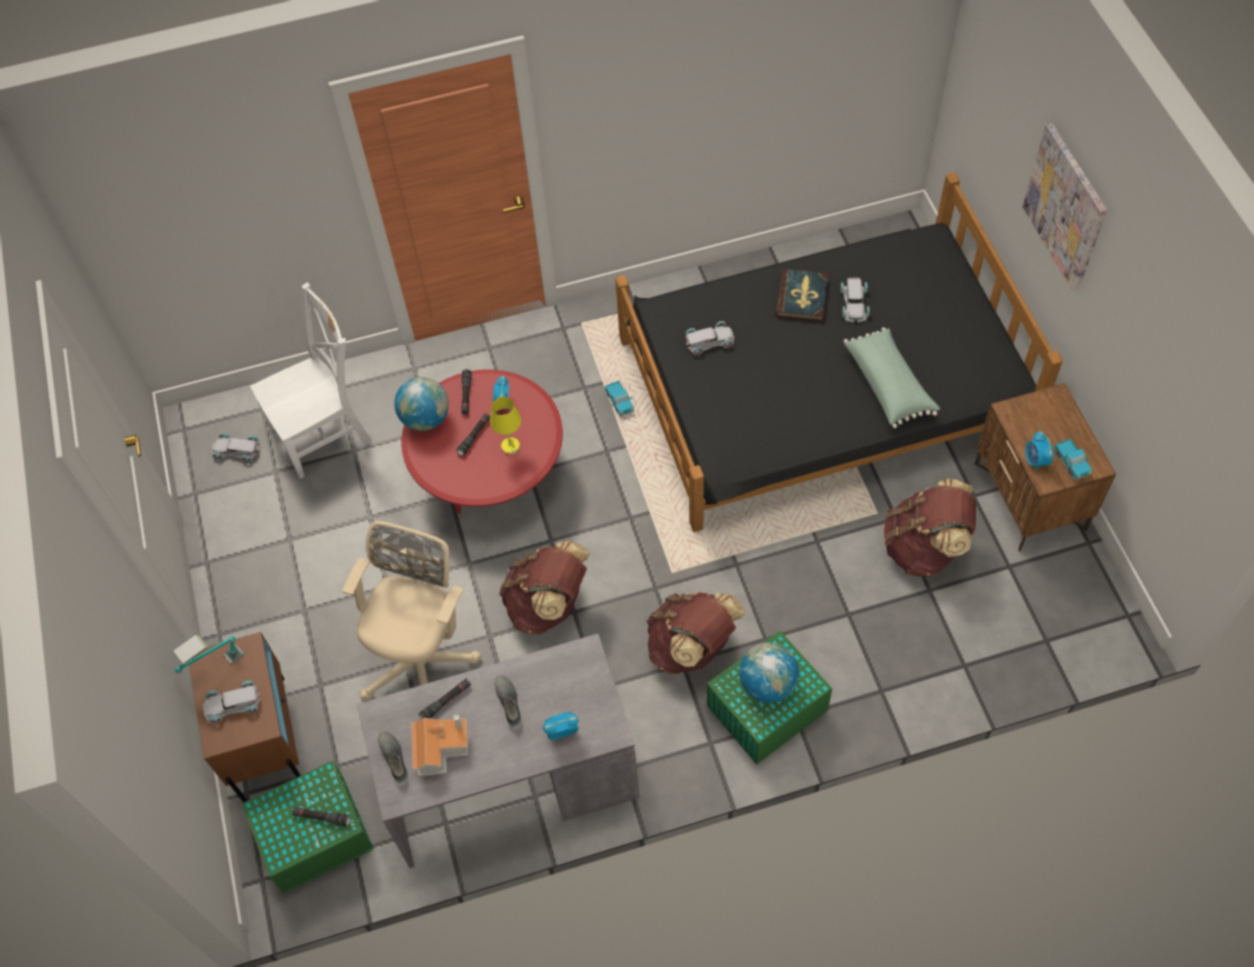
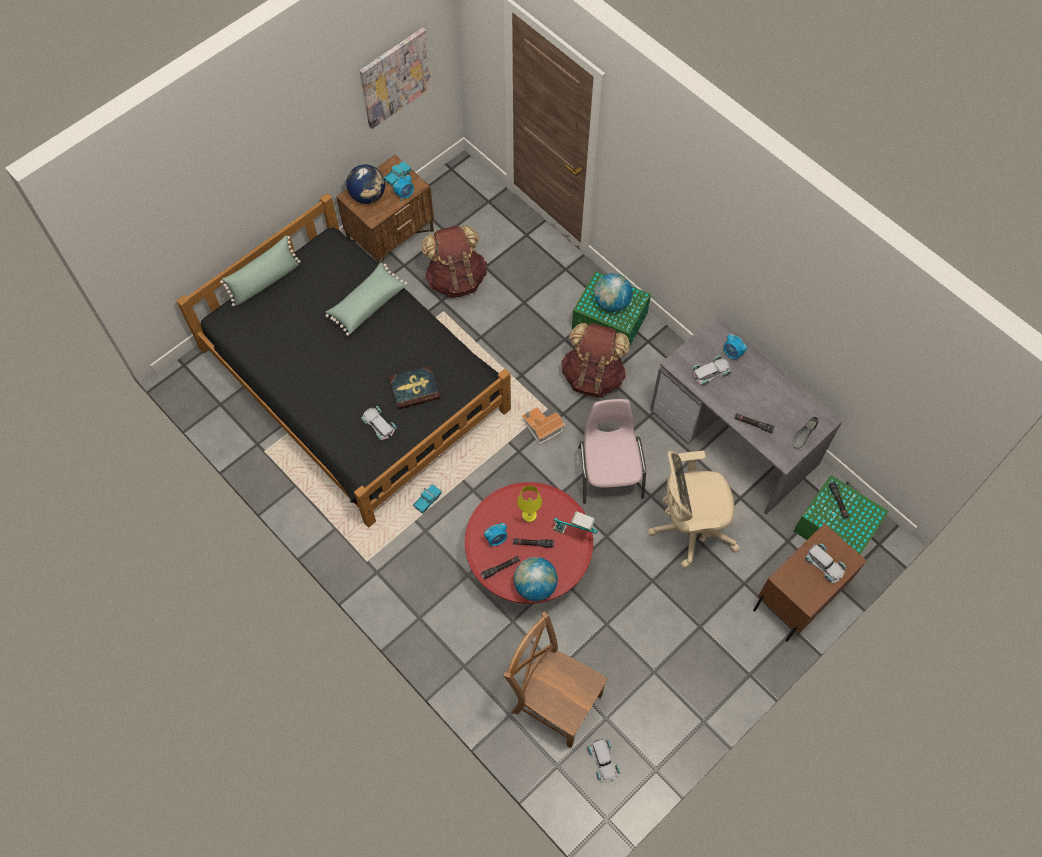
camera: 120 degrees left, 5 degrees up
table lamp [173,635,243,673] -> table lamp moved to [553,511,597,534]
white chair [250,283,372,479] -> brown chair [503,611,608,748]
toy house [411,715,468,776] -> toy house moved to [522,407,565,444]
grey shoe [495,675,521,728] -> none
brown backpack [499,541,590,634] -> pink chair [578,399,646,504]
book [776,269,828,322] -> book moved to [389,366,440,410]
white toy car [840,278,870,323] -> white toy car moved to [692,355,731,386]
picture [1023,123,1107,291] -> picture moved to [360,27,431,129]
none -> green pillow [220,236,301,306]
none -> globe [346,165,385,204]

